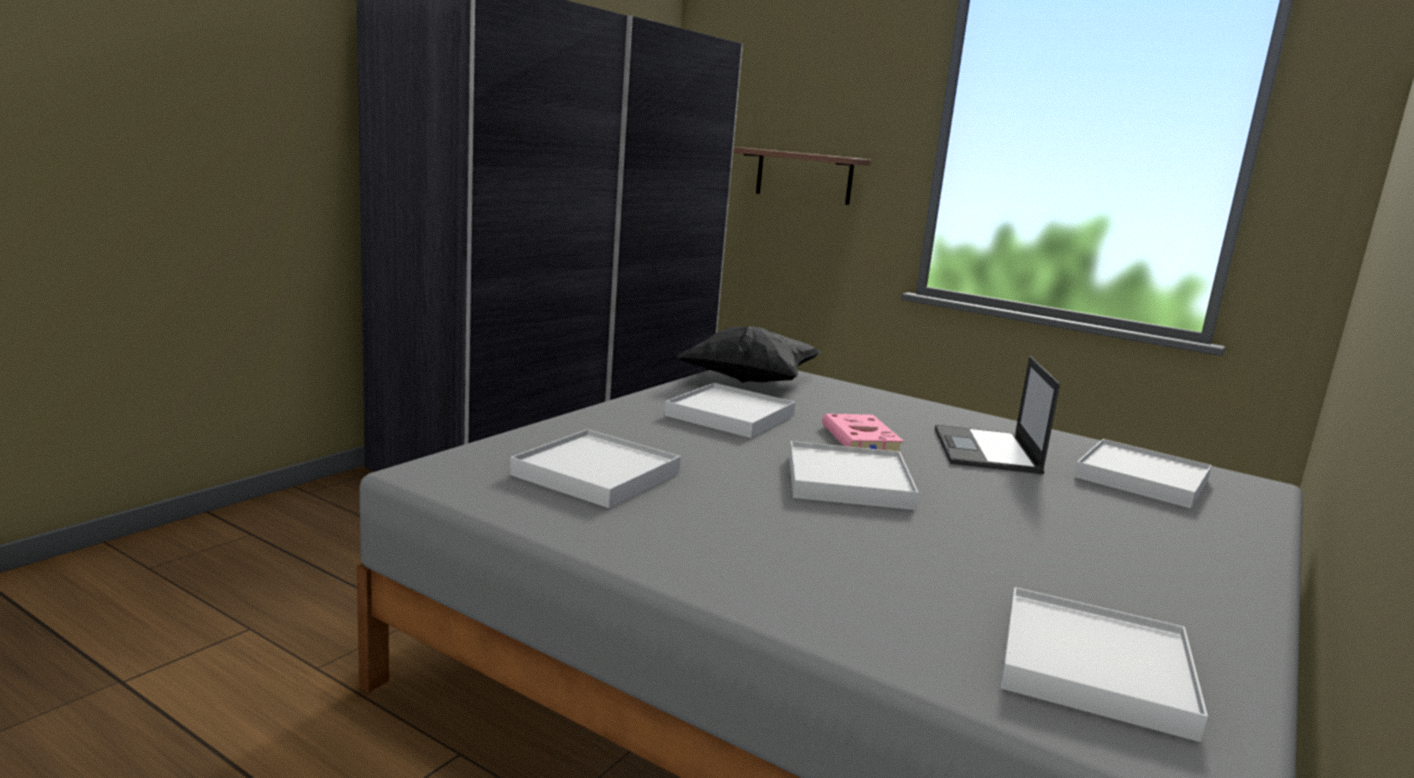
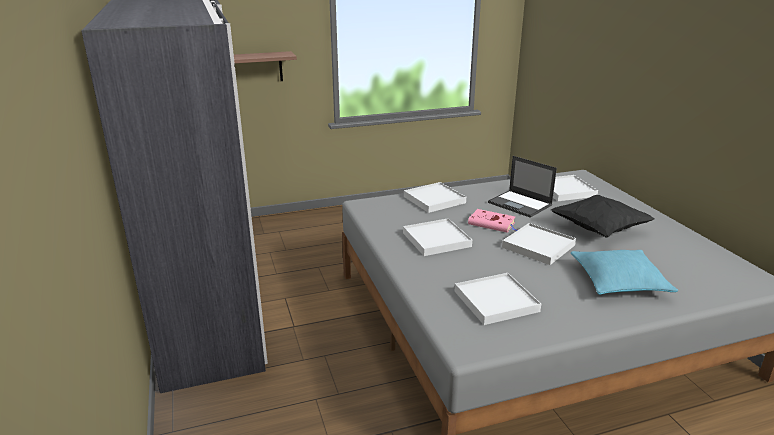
camera: 50 degrees left, 10 degrees up
black pillow [677,326,821,383] -> black pillow moved to [551,195,654,238]
white tray [1000,587,1208,742] -> white tray moved to [404,182,466,213]
none -> turquoise pillow [571,250,678,295]

